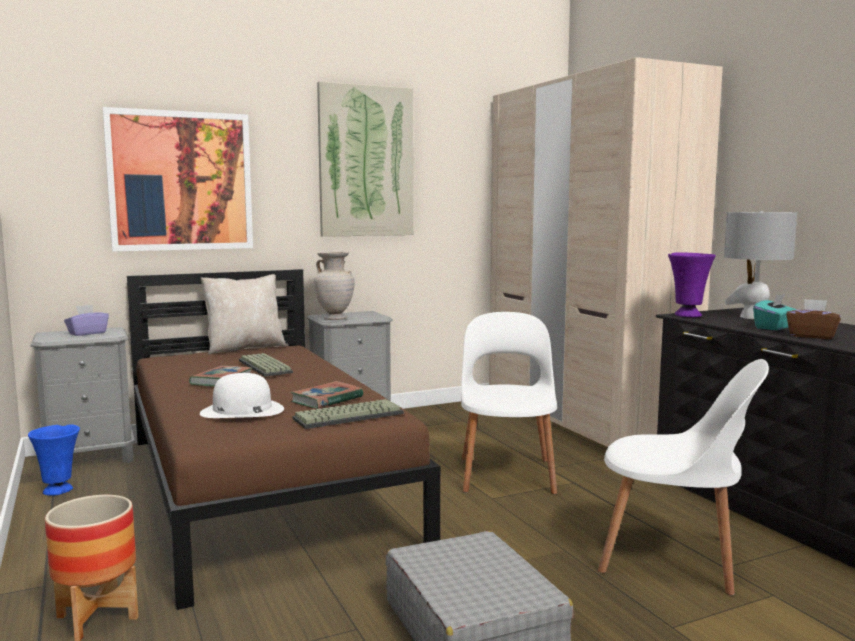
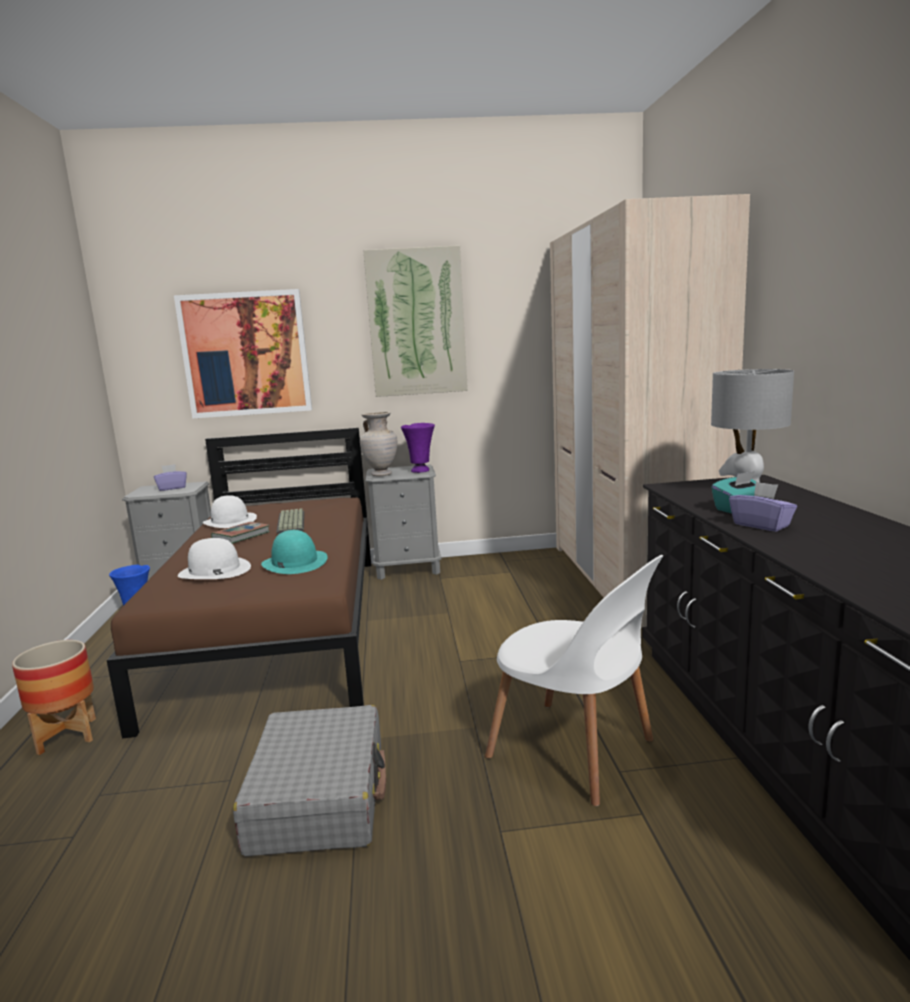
camera: 20 degrees right, 5 degrees up
beige pillow [201,274,286,355] -> none
book [291,381,363,409] -> turquoise hat [261,530,328,574]
keyboard [293,399,404,429] -> none
white chair [461,312,557,494] -> none
purple vase [668,252,716,317] -> purple vase moved to [401,423,435,473]
brown tissue box [786,299,841,339] -> purple tissue box [729,481,797,532]
none -> white hat [203,495,257,528]

